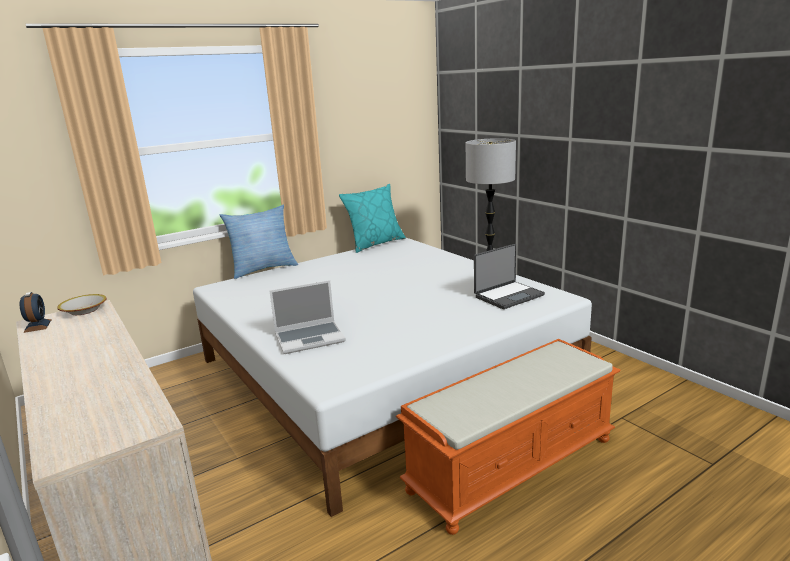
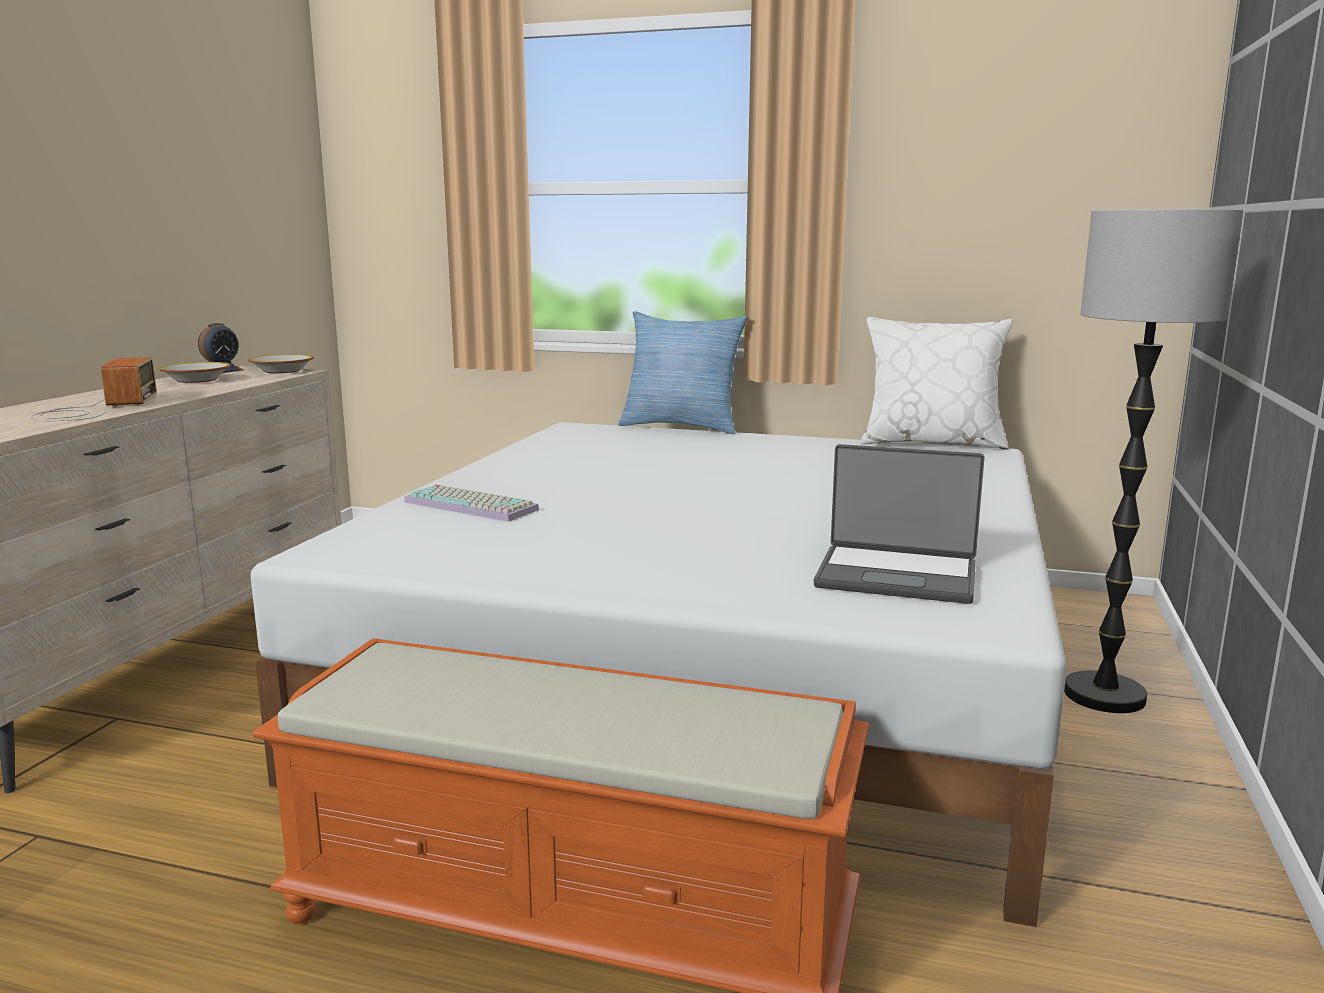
camera: 50 degrees right, 5 degrees down
laptop [269,280,346,354] -> keyboard [404,485,539,522]
turquoise pillow [339,184,406,253] -> white pillow [860,317,1013,450]
none -> radio [31,357,157,421]
none -> bowl [159,362,231,383]

